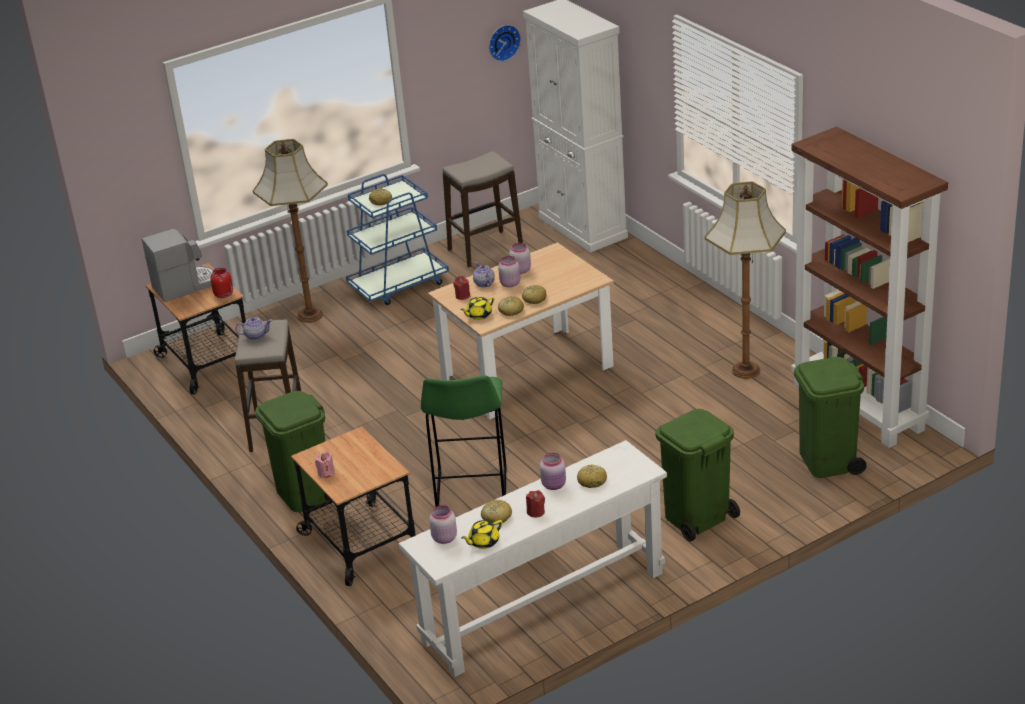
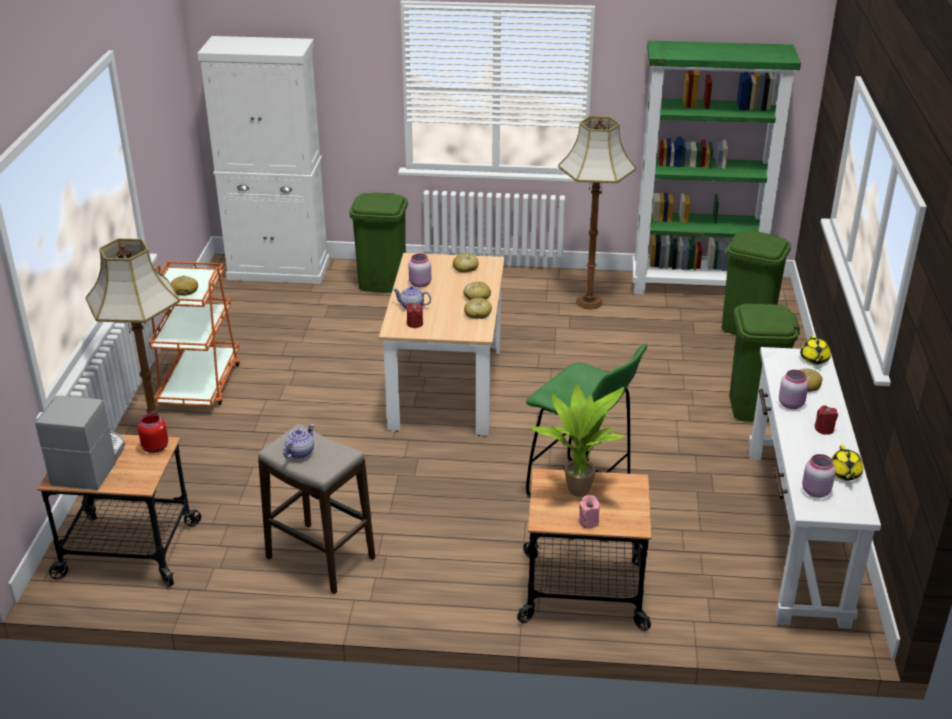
camera: 55 degrees left, 0 degrees up
green trash can [255,391,331,512] -> green trash can moved to [349,192,408,293]
blue cart [346,174,449,305] -> orange cart [149,261,240,407]
stool [443,151,523,267] -> none
yellow teapot [460,297,494,320] -> yellow teapot moved to [800,335,831,364]
bread [481,500,512,525] -> bread moved to [453,253,479,272]
wall clock [489,25,521,62] -> none
pink jar [498,256,520,287] -> none
brown bookcase [791,127,948,448] -> green bookcase [632,41,801,295]
none -> potted plant [530,384,626,497]

